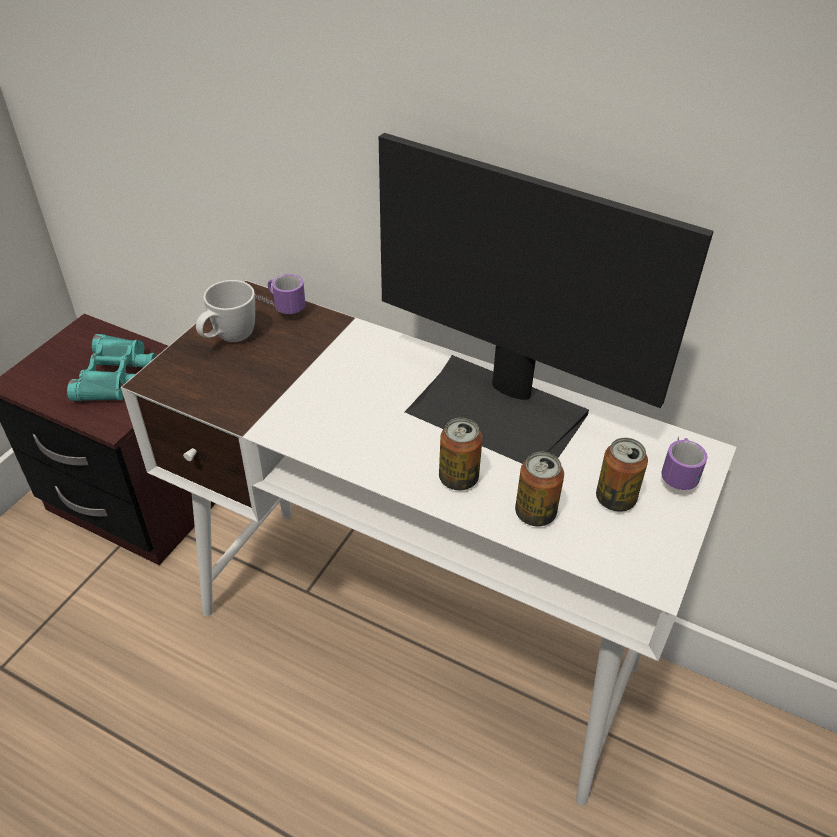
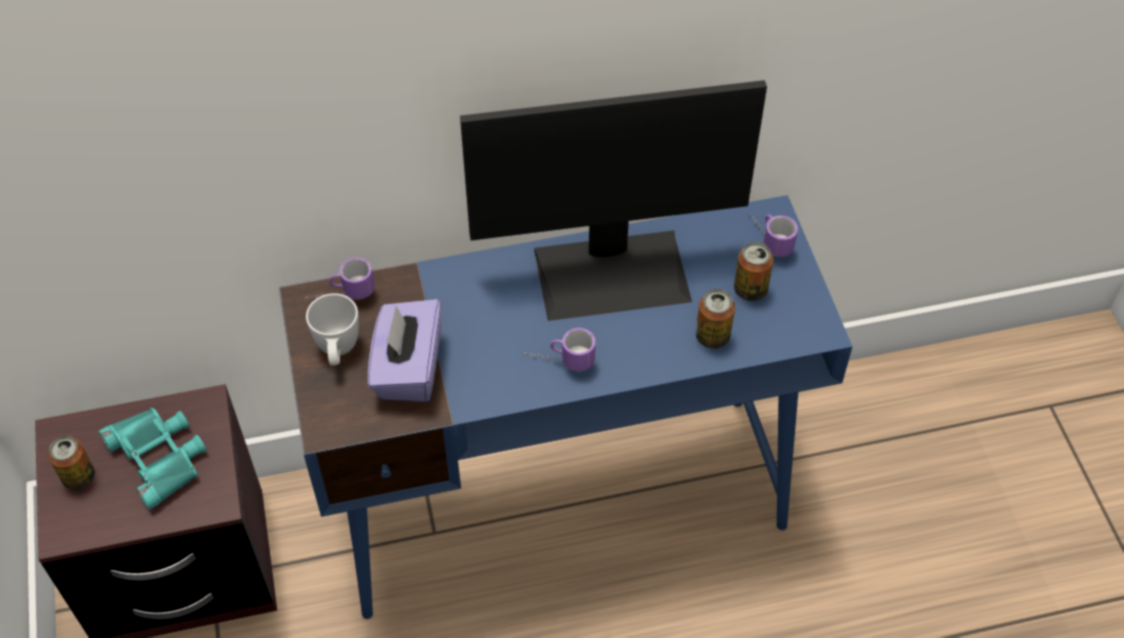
camera: 40 degrees left, 10 degrees up
white desk [121,280,736,806] -> blue desk [279,195,853,619]
can [439,418,482,491] -> can moved to [48,436,95,490]
none -> purple tissue box [368,299,442,402]
none -> mug [523,328,596,372]

